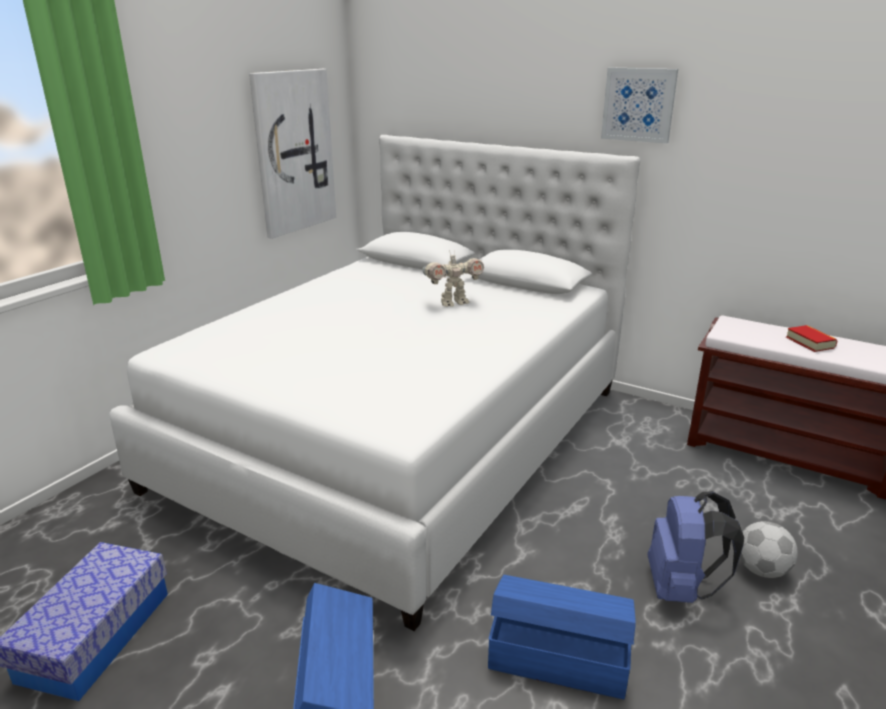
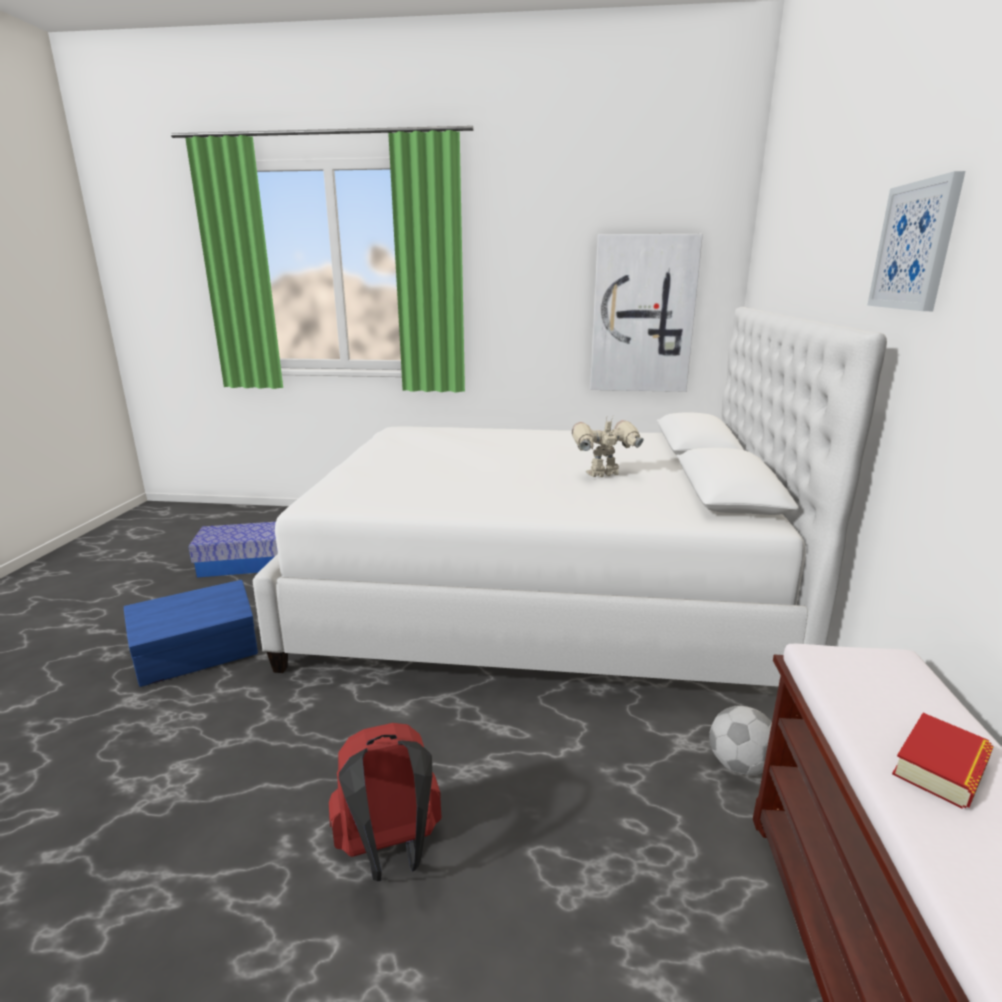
camera: 65 degrees right, 5 degrees down
toy robot [422,250,484,307] -> toy robot turned 120 degrees clockwise [572,417,644,477]
blue storage box [488,575,636,699] -> none
blue backpack [648,491,744,603] -> red backpack [329,723,442,881]
football [740,521,798,578] -> football moved to [709,706,772,776]

